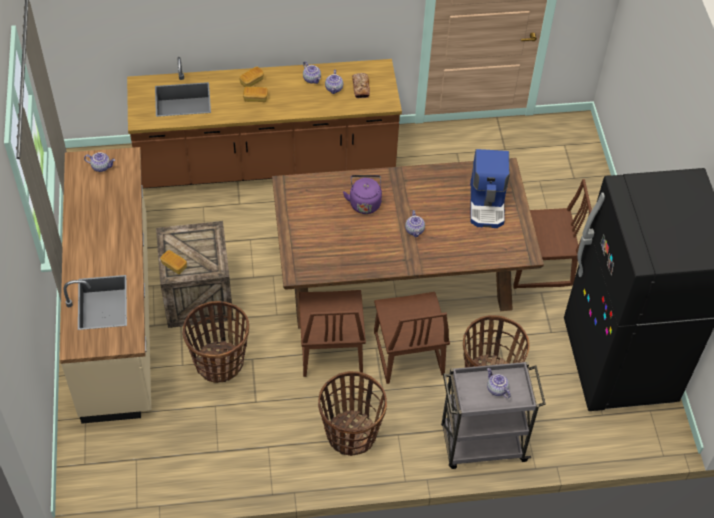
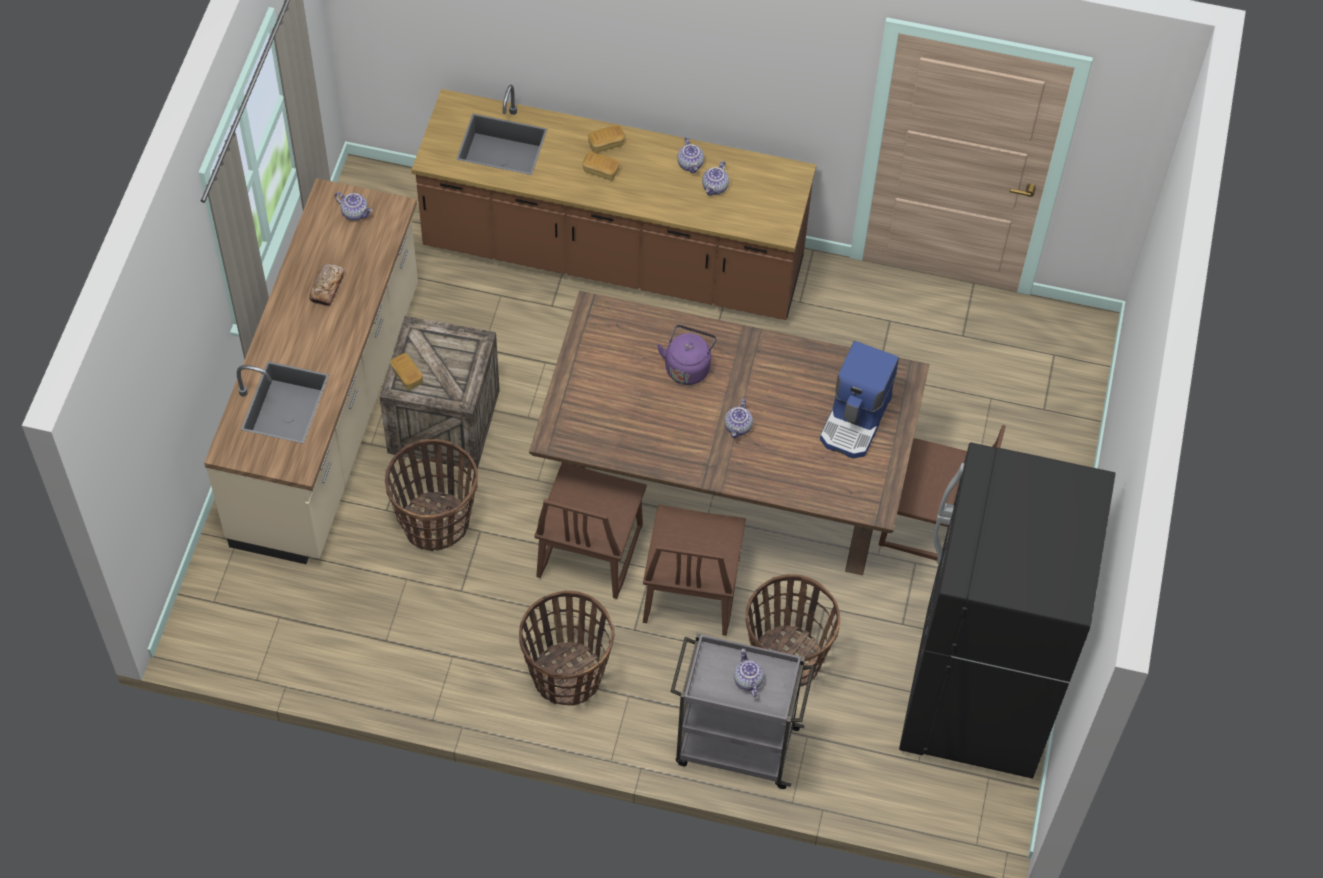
camera: 20 degrees right, 5 degrees up
bread [352,73,370,98] -> bread moved to [309,264,345,307]

